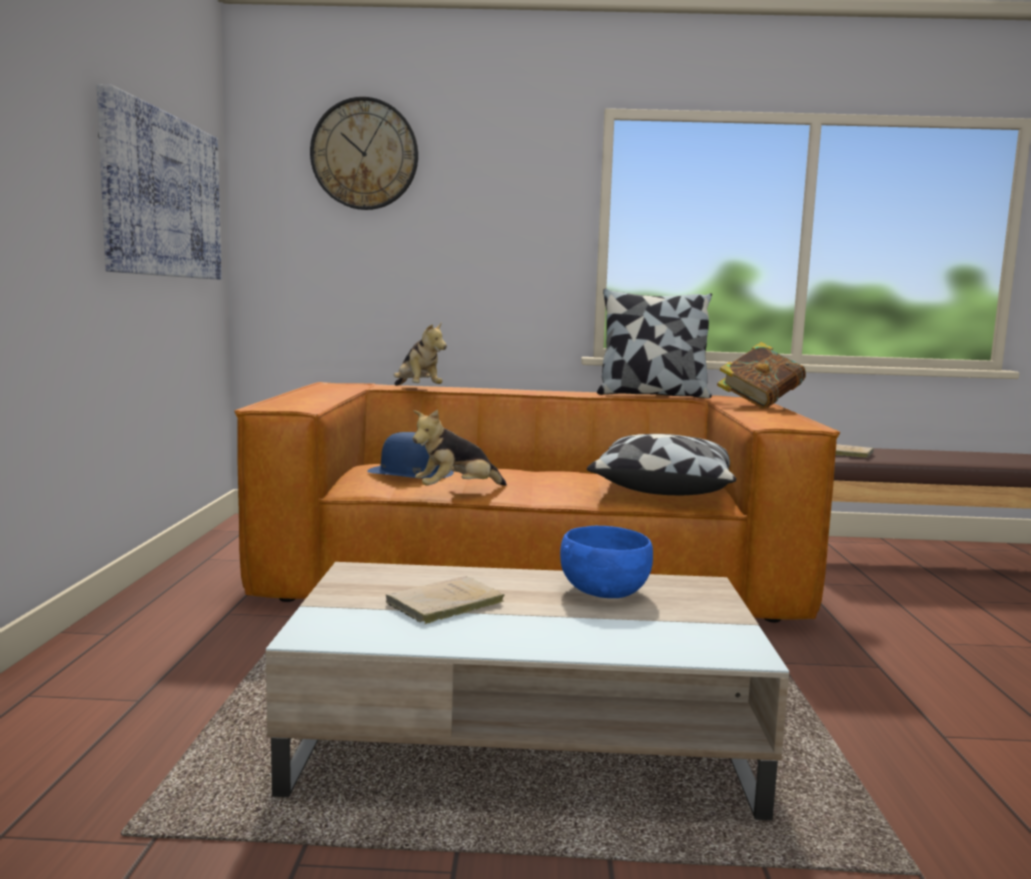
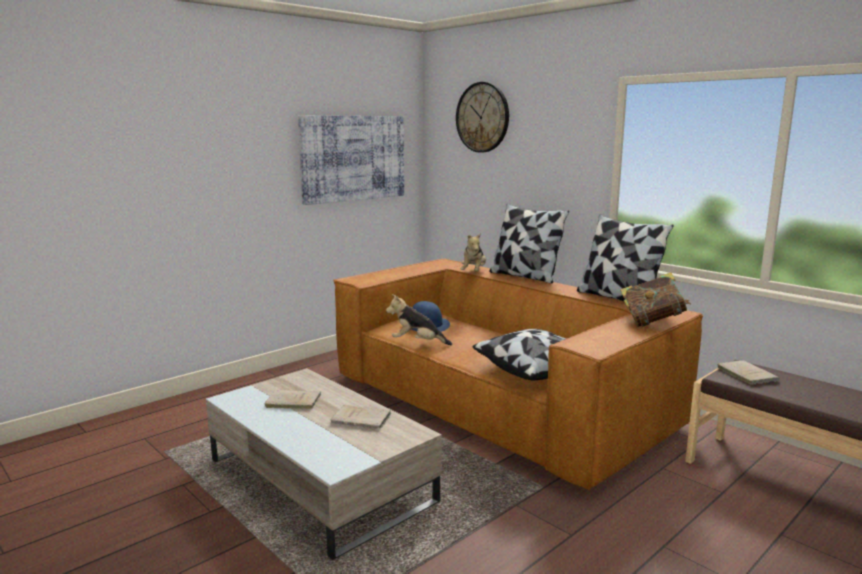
camera: 45 degrees right, 5 degrees up
blue bowl [560,526,653,598] -> beige book [331,405,392,429]
none -> pillow [489,204,569,284]

